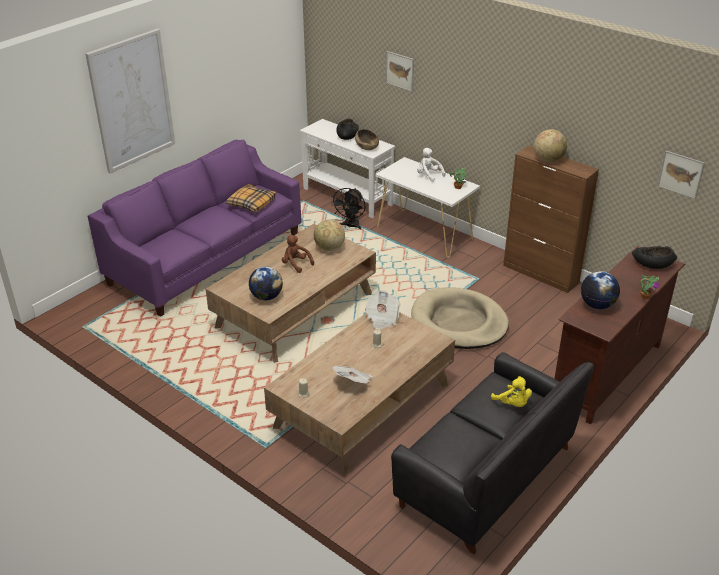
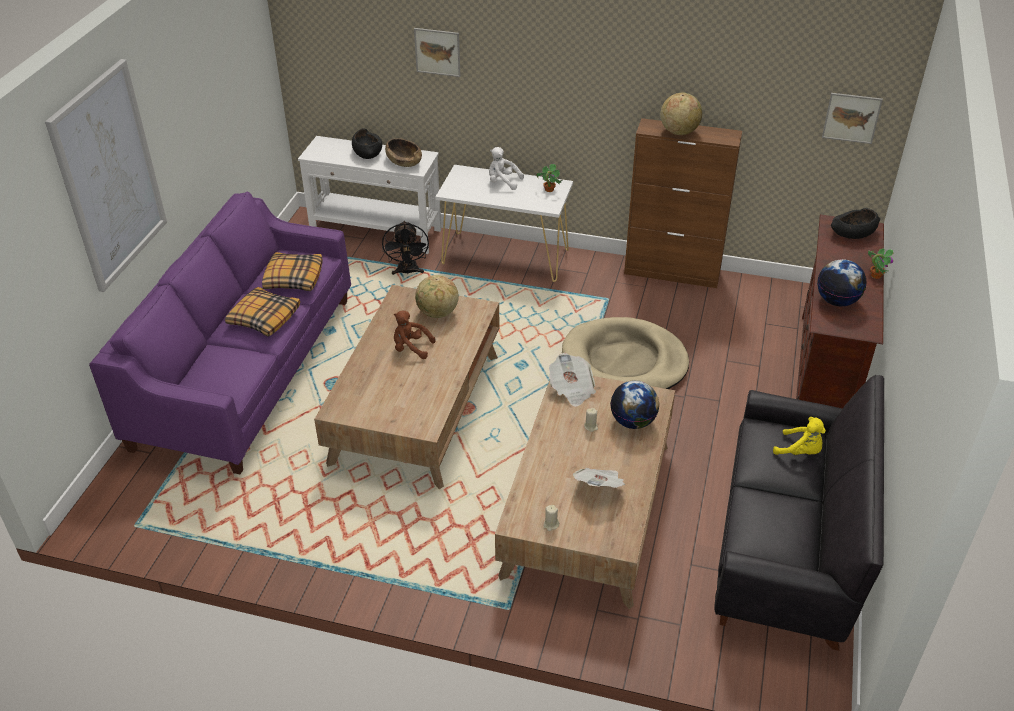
camera: 25 degrees left, 5 degrees up
globe [249,266,283,300] -> globe moved to [610,380,659,429]
none -> pillow [225,287,300,337]

